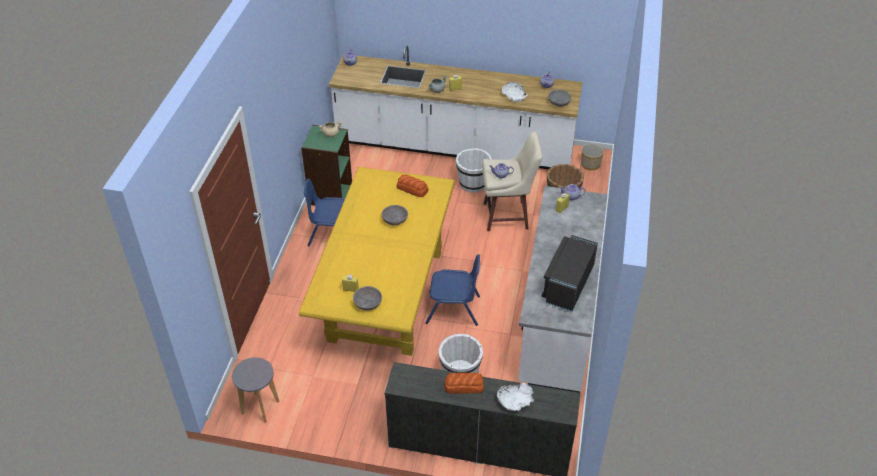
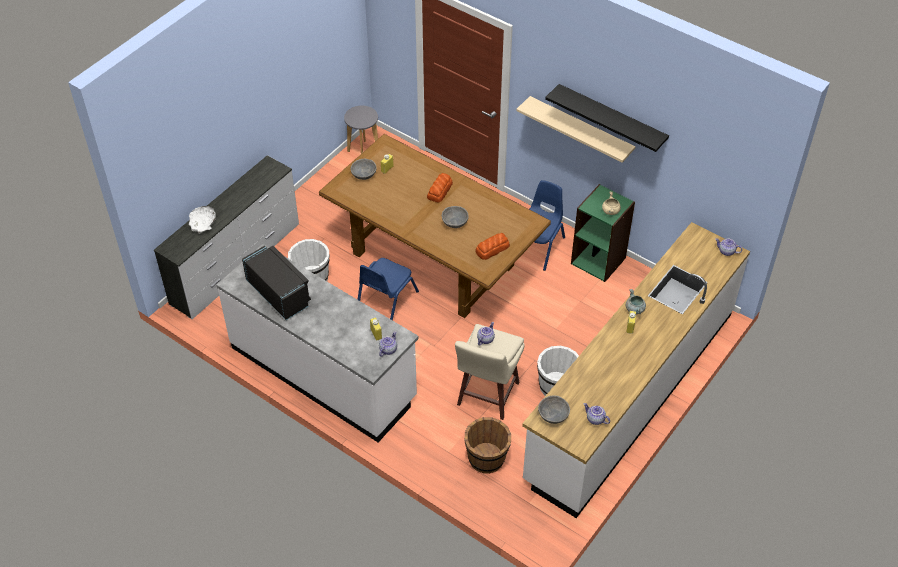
camera: 115 degrees right, 5 degrees up
yellow dining table [299,167,455,356] -> brown dining table [319,134,551,318]
bread [445,373,484,394] -> bread moved to [427,173,453,202]
white bowl [502,82,528,102] -> none
planter [581,143,604,170] -> none
none -> beige shelf [516,96,635,162]
none -> black shelf [545,84,669,152]

